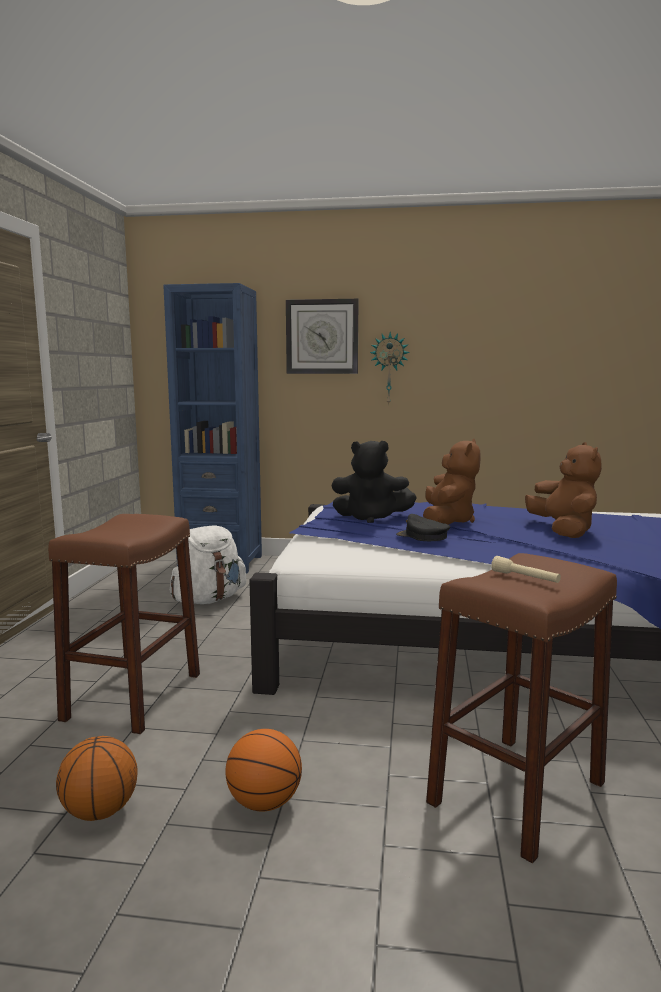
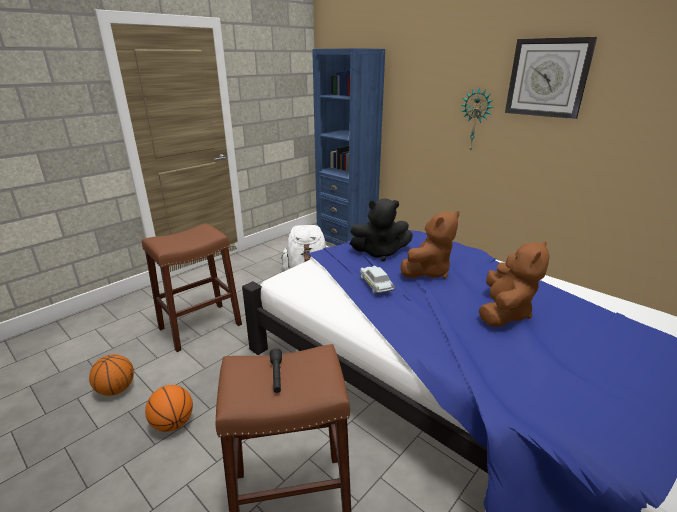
camera: 35 degrees right, 15 degrees up
wall clock [286,299,358,374] -> wall clock moved to [505,37,597,119]
black plush toy [331,441,417,523] -> black plush toy turned 45 degrees counterclockwise [350,198,413,261]
black cap [396,514,450,541] -> white toy car [360,266,394,293]
beige flashlight [491,556,561,583] -> black flashlight [270,348,282,393]

